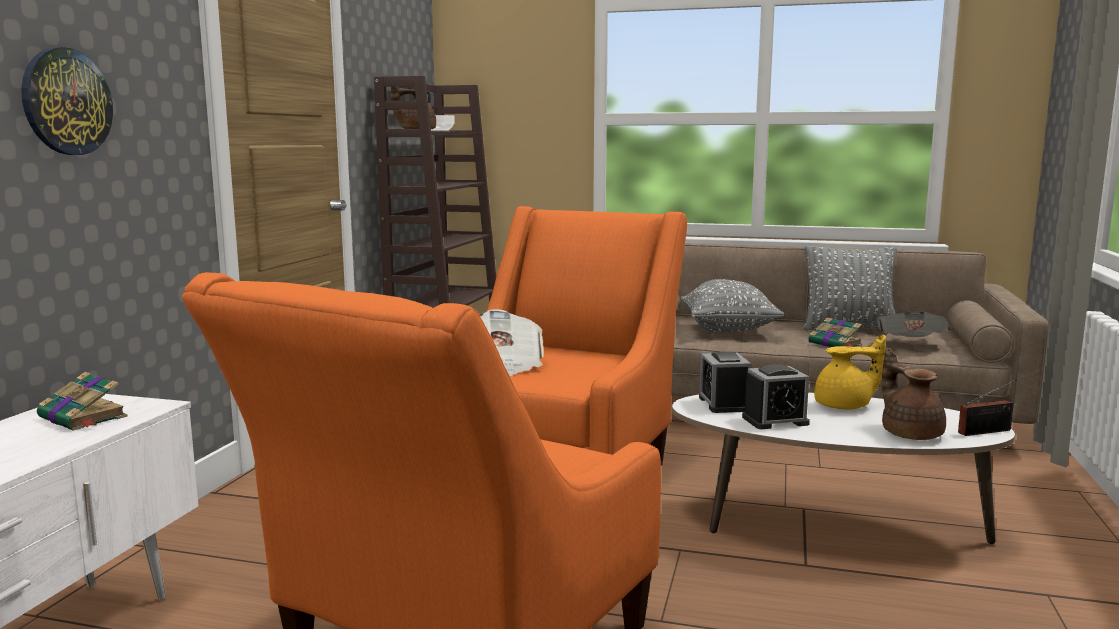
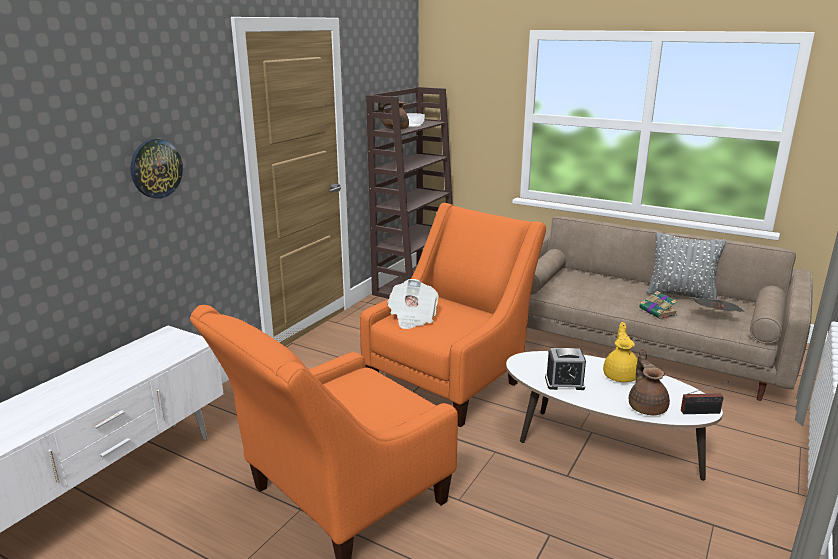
camera: 15 degrees right, 10 degrees up
book [37,372,127,431] -> none
grey pillow [680,279,784,334] -> none
alarm clock [699,352,751,413] -> none
yellow teapot [814,335,886,410] -> yellow teapot turned 90 degrees counterclockwise [603,322,638,382]

